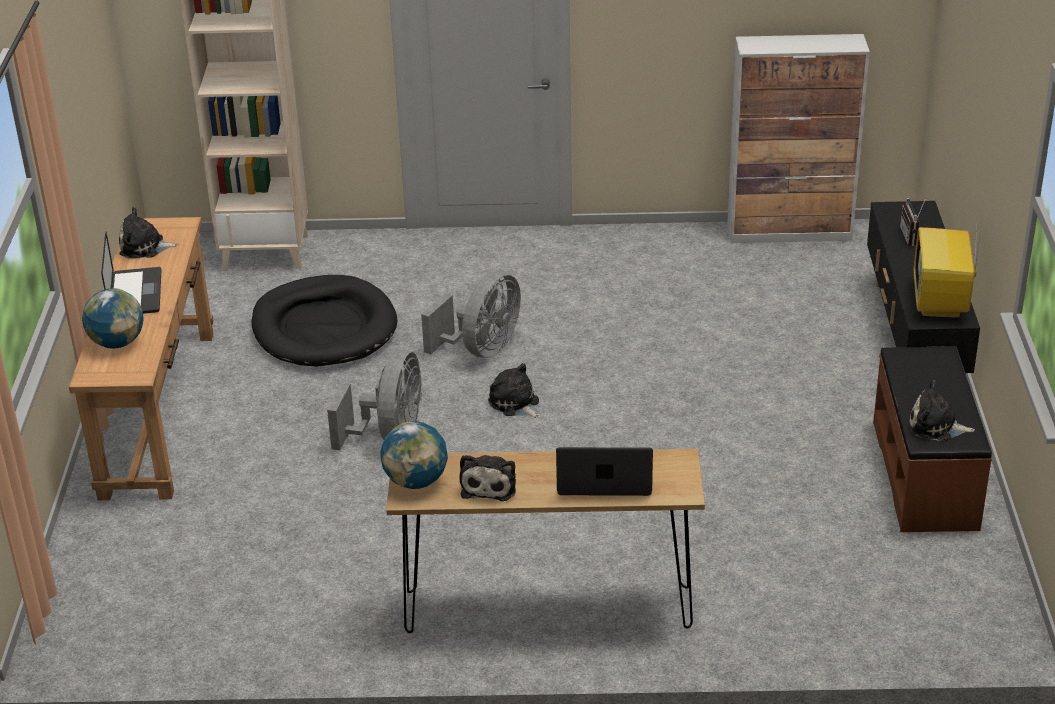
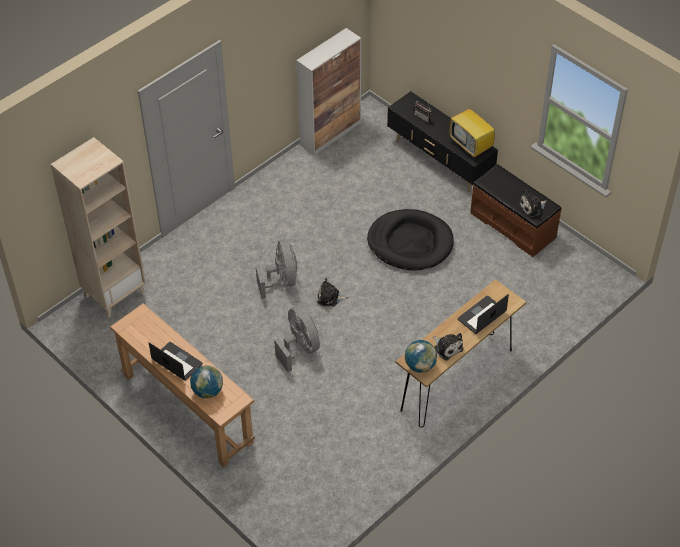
camera: 45 degrees left, 15 degrees up
plush toy [119,207,179,259] -> none
black dog bed [252,275,398,367] -> black dog bed moved to [367,209,454,270]

